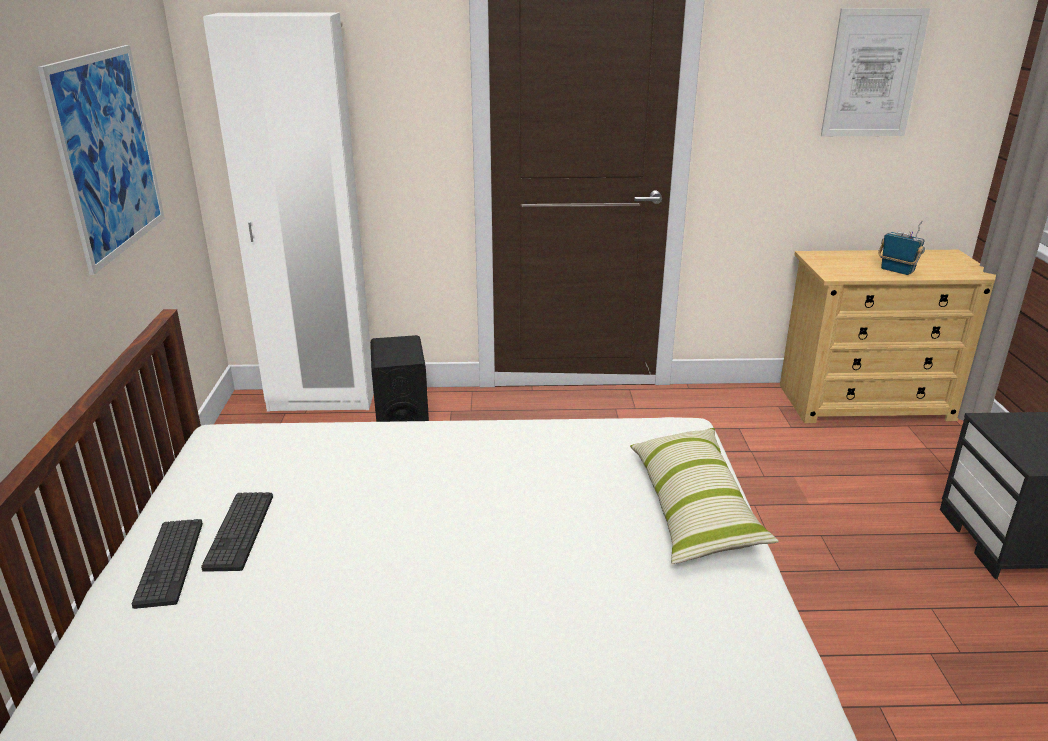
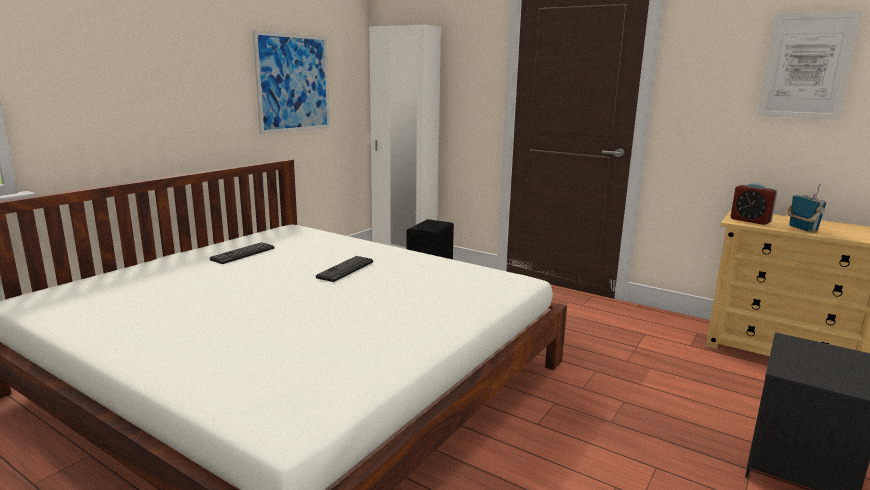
camera: 35 degrees right, 10 degrees down
keyboard [132,519,203,609] -> keyboard moved to [316,256,373,282]
pillow [630,428,779,564] -> none
none -> alarm clock [731,183,777,225]

